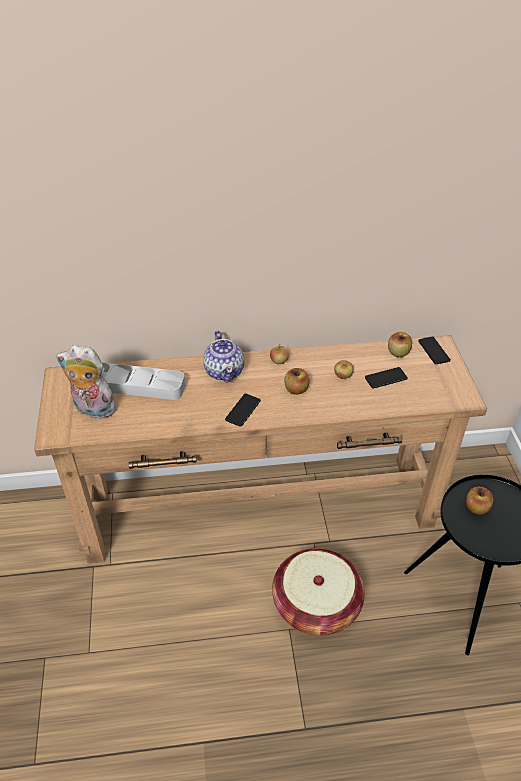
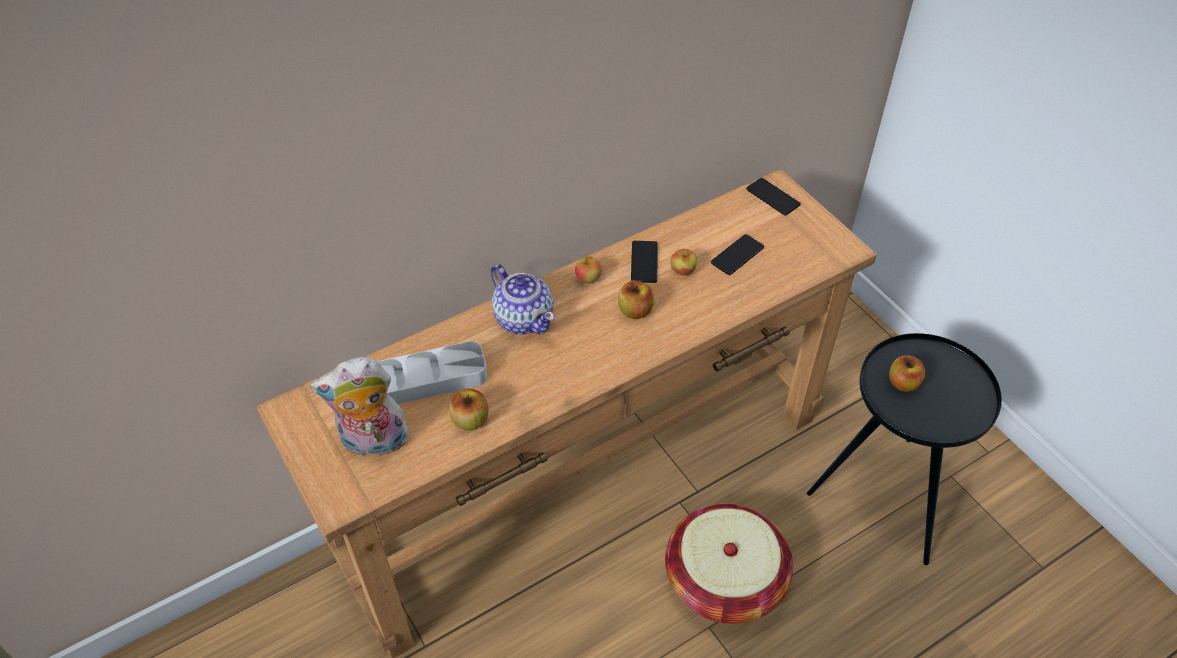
camera: 25 degrees left, 5 degrees up
phone [225,394,261,427] -> phone moved to [631,241,658,283]
apple [388,332,412,358] -> apple moved to [449,388,489,430]

